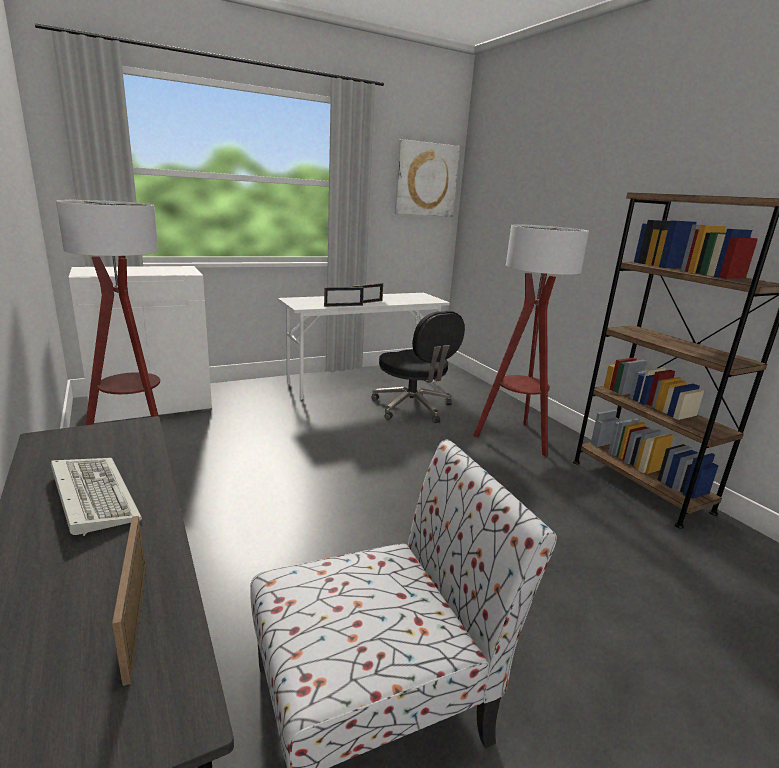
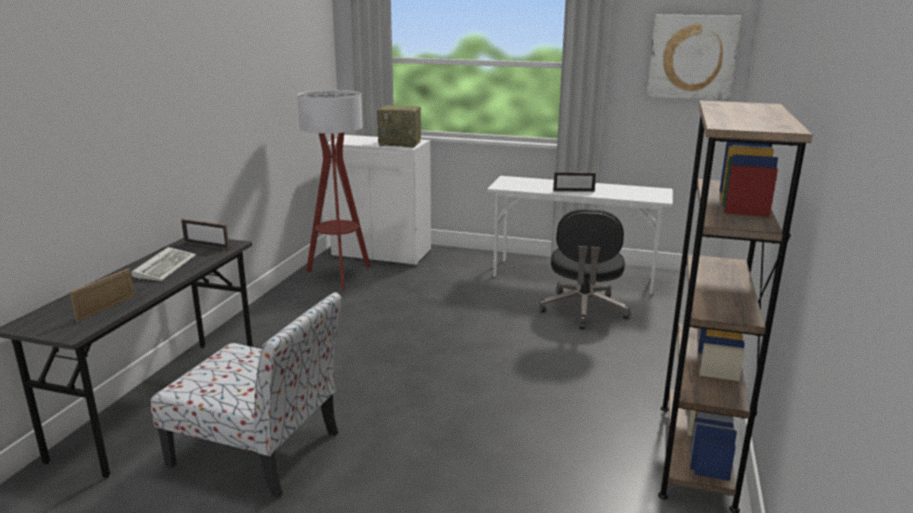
camera: 45 degrees right, 0 degrees up
picture frame [324,287,364,307] -> picture frame moved to [181,219,229,249]
floor lamp [473,224,589,457] -> none
none -> radio [377,105,421,148]

